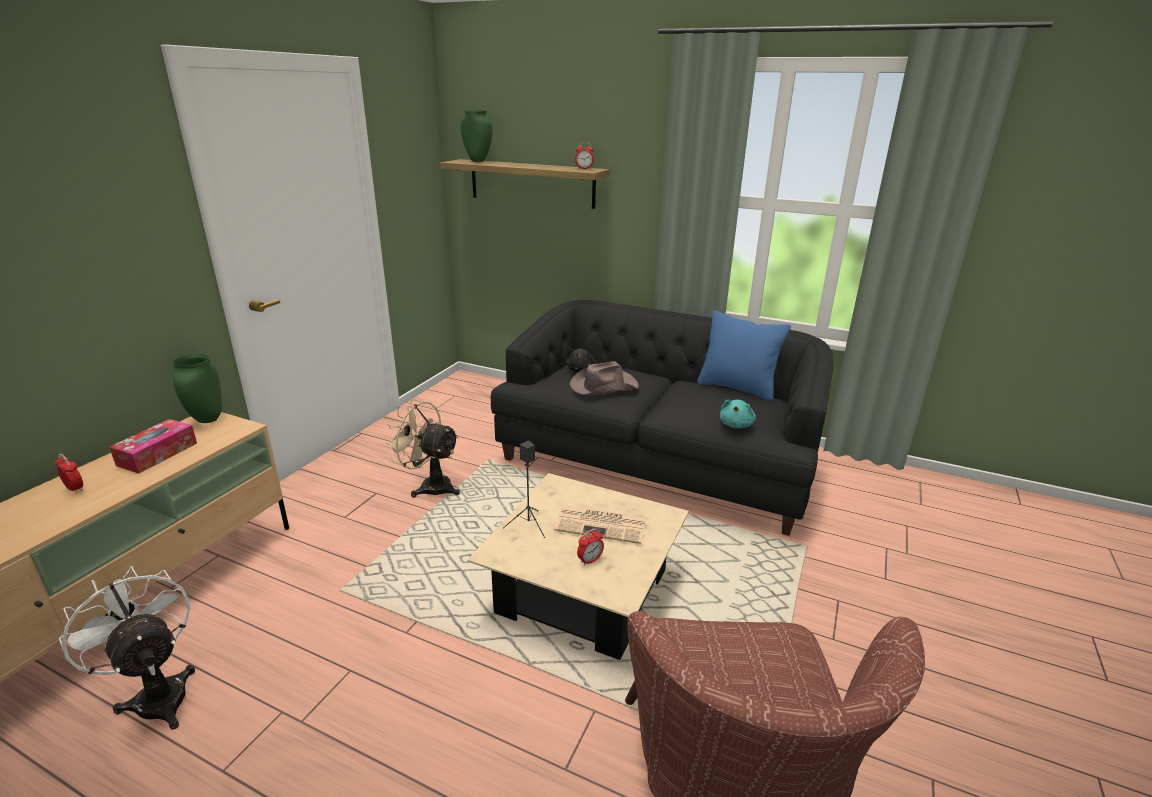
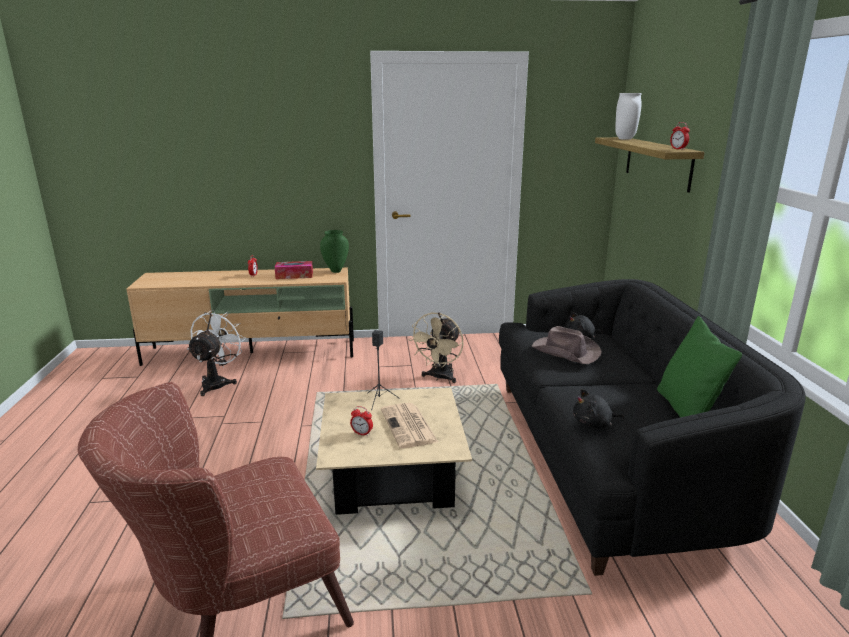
camera: 60 degrees right, 5 degrees down
beige fan [384,399,460,498] -> beige fan turned 150 degrees counterclockwise [409,312,464,383]
green vase [461,110,492,162] -> white vase [615,93,642,140]
blue pillow [697,311,791,401] -> green pillow [657,316,742,417]
turquoise plush toy [720,400,756,428] -> black plush toy [573,389,624,429]

